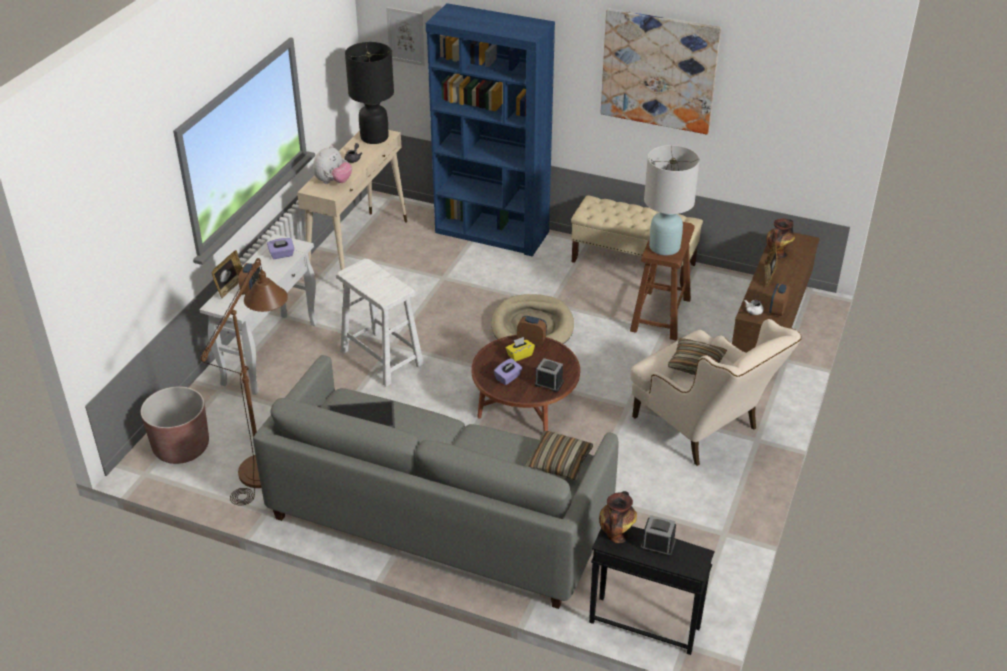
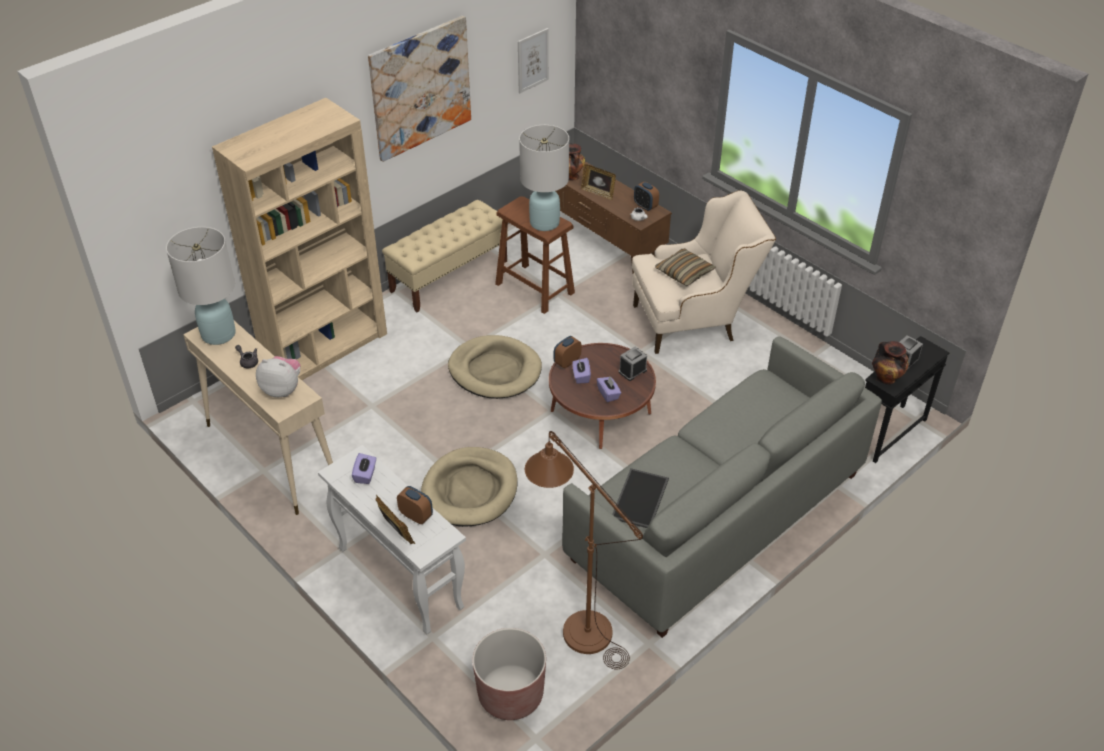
camera: 65 degrees left, 5 degrees up
plush toy [313,145,352,184] -> plush toy turned 45 degrees counterclockwise [256,356,301,397]
white stool [336,259,424,387] -> beige dog bed [421,447,518,527]
black table lamp [345,42,394,144] -> white table lamp [166,227,236,345]
picture [386,7,425,66] -> picture moved to [518,28,549,93]
blue bookcase [426,3,555,257] -> beige bookcase [212,98,387,380]
yellow tissue box [506,337,535,361] -> purple tissue box [572,358,591,384]
pillow [525,431,593,480] -> none

